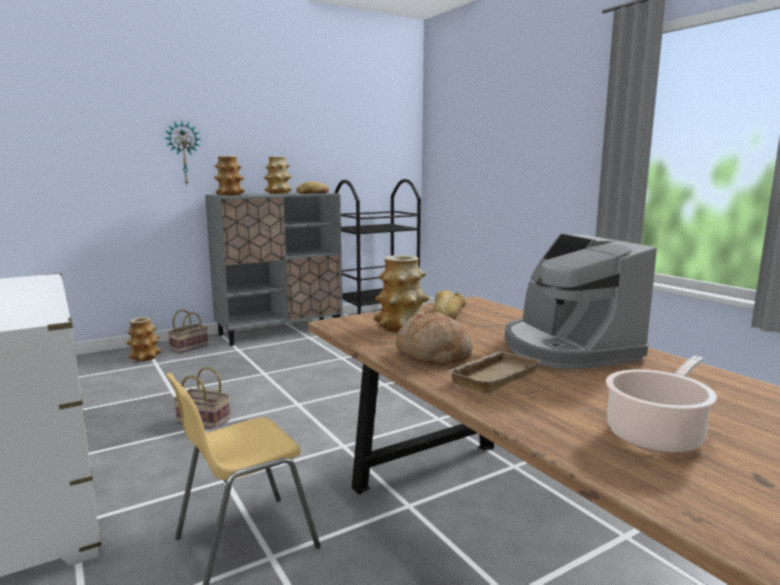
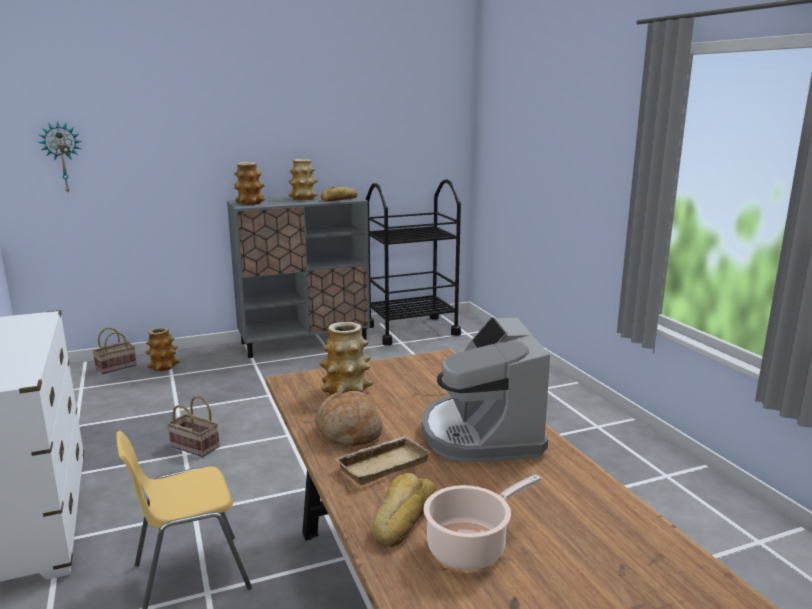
camera: 10 degrees right, 5 degrees up
wall clock [165,121,200,185] -> wall clock moved to [38,121,82,192]
basket [168,310,208,353] -> basket moved to [92,327,137,374]
bread [432,290,466,320] -> bread moved to [370,473,438,547]

